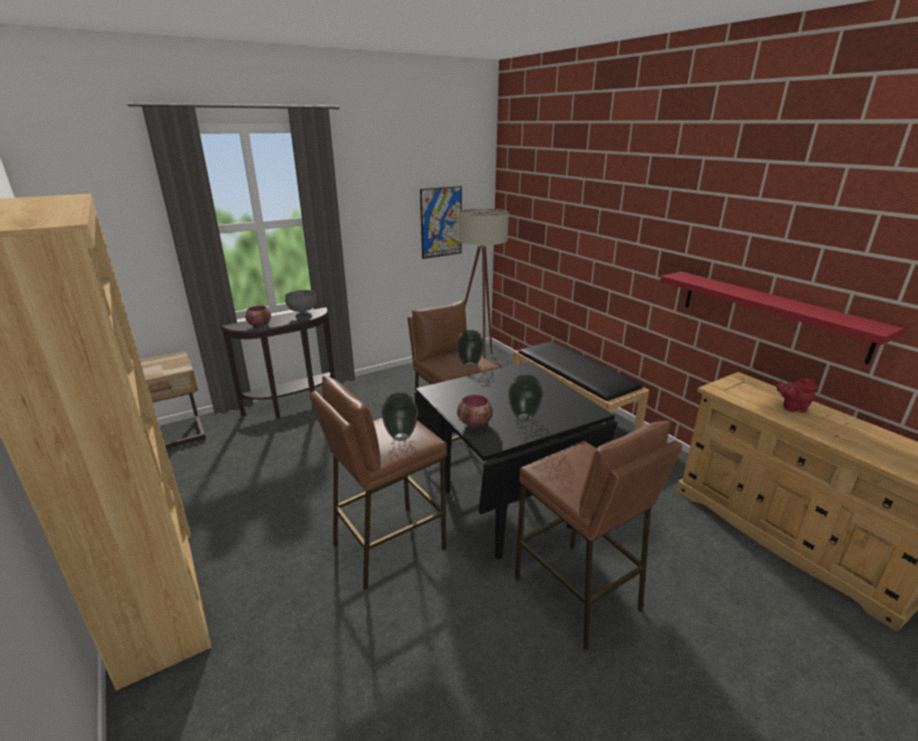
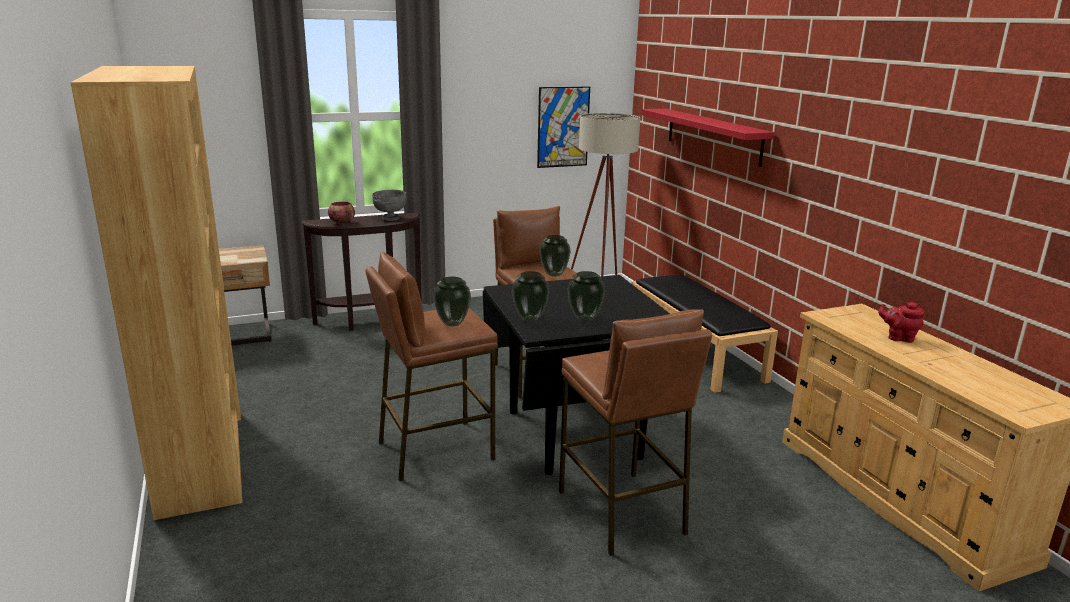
camera: 10 degrees right, 5 degrees down
bowl [457,395,493,430] -> vase [512,271,550,322]
red shelf [660,272,904,364] -> red shelf moved to [642,109,775,167]

